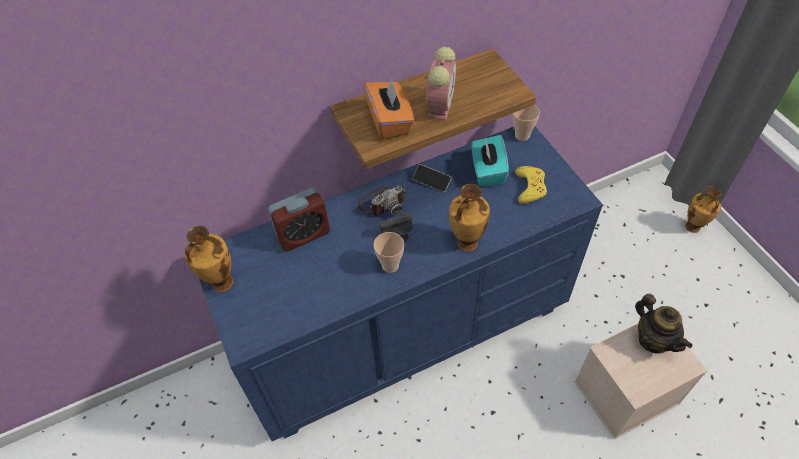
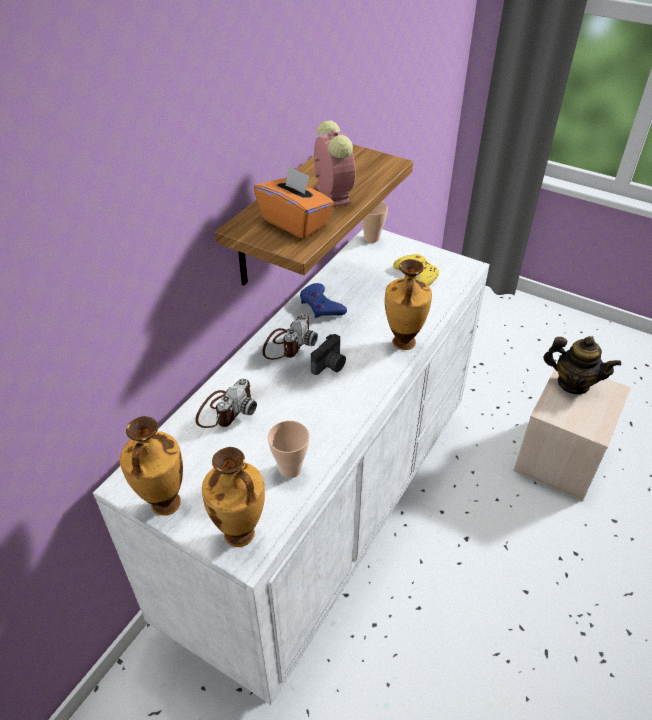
camera: 35 degrees left, 10 degrees down
blue dresser [198,127,603,441] -> white dresser [93,229,490,705]
alarm clock [268,187,330,252] -> camera [195,378,257,428]
cup [373,232,404,273] -> cup moved to [268,421,310,478]
phone [412,164,451,192] -> blue game controller [300,283,347,318]
turquoise tissue box [472,135,509,186] -> none
vase [685,186,721,233] -> vase moved to [202,447,265,547]

